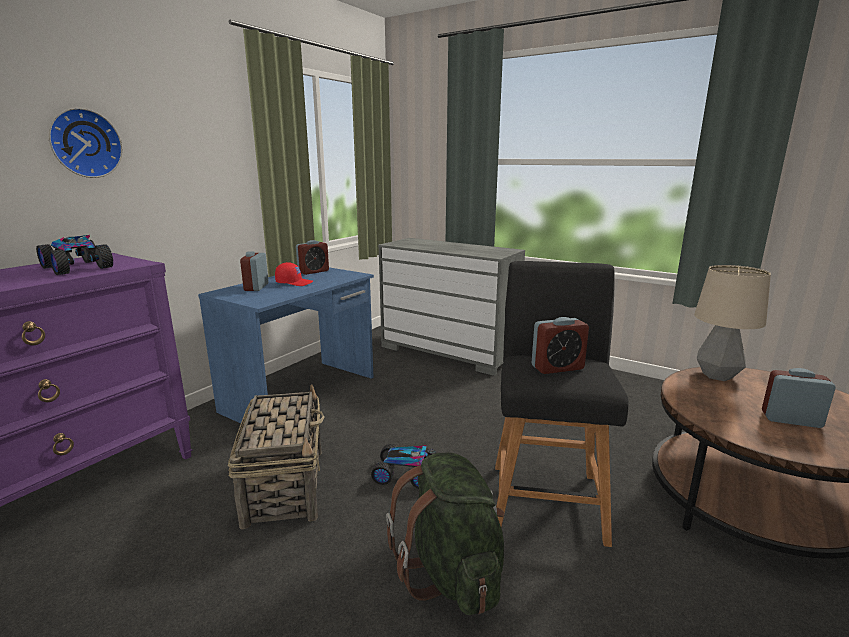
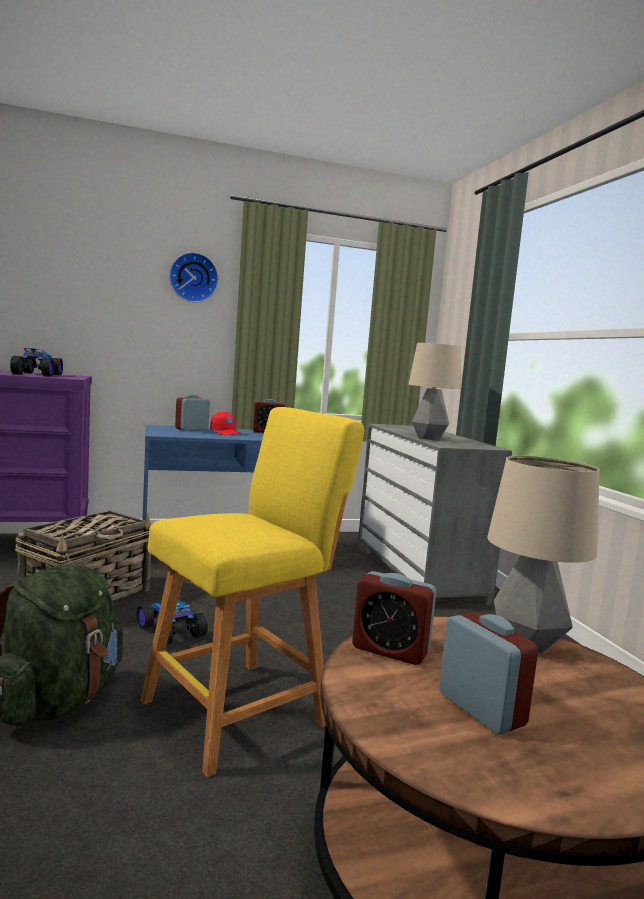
camera: 40 degrees right, 10 degrees down
wall clock [48,108,123,178] -> wall clock moved to [169,252,219,303]
black stool [495,261,629,547] -> yellow stool [140,407,364,777]
alarm clock [532,317,589,374] -> alarm clock moved to [352,571,436,665]
none -> table lamp [408,343,461,440]

